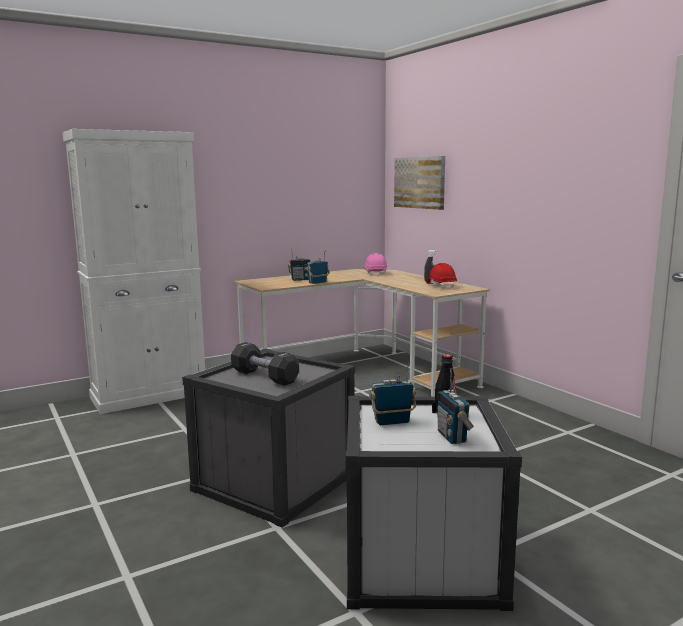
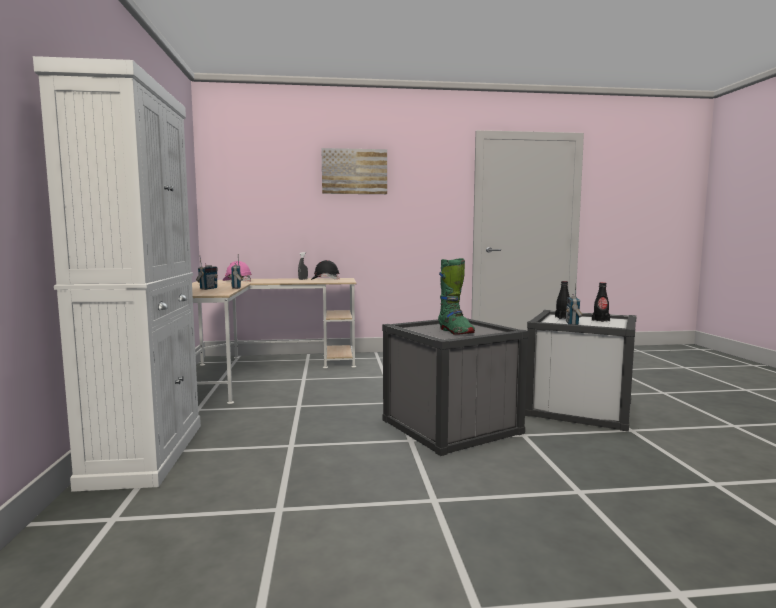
camera: 65 degrees left, 5 degrees down
black dumbbell [231,342,299,386] -> green boot [438,258,475,334]
picture [394,156,445,210] -> picture moved to [321,148,387,194]
red hard hat [426,263,457,290] -> black hard hat [311,260,340,280]
radio [438,368,474,444] -> black bottle [592,282,610,322]

